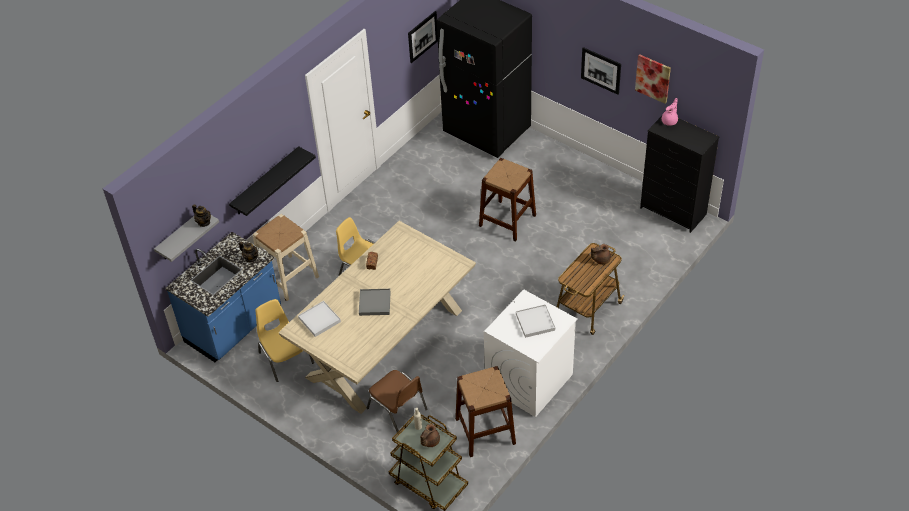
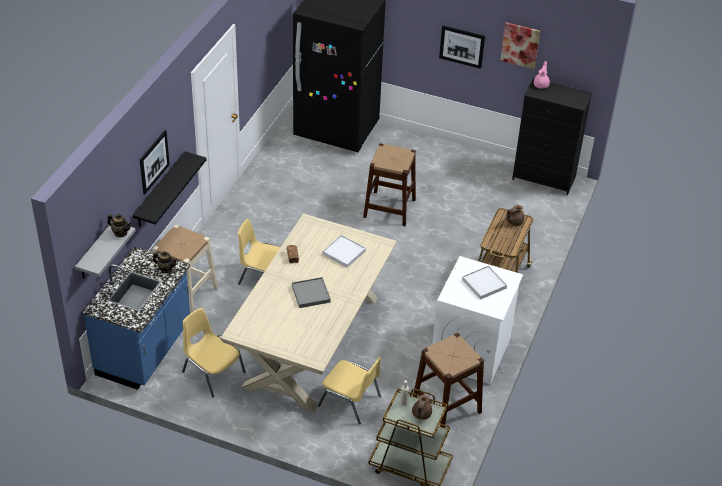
camera: 20 degrees left, 5 degrees down
white tray [298,301,341,337] -> white tray moved to [323,235,366,268]
brown chair [367,370,428,432] -> yellow chair [318,357,381,424]
picture [408,11,438,63] -> picture moved to [140,130,170,195]

